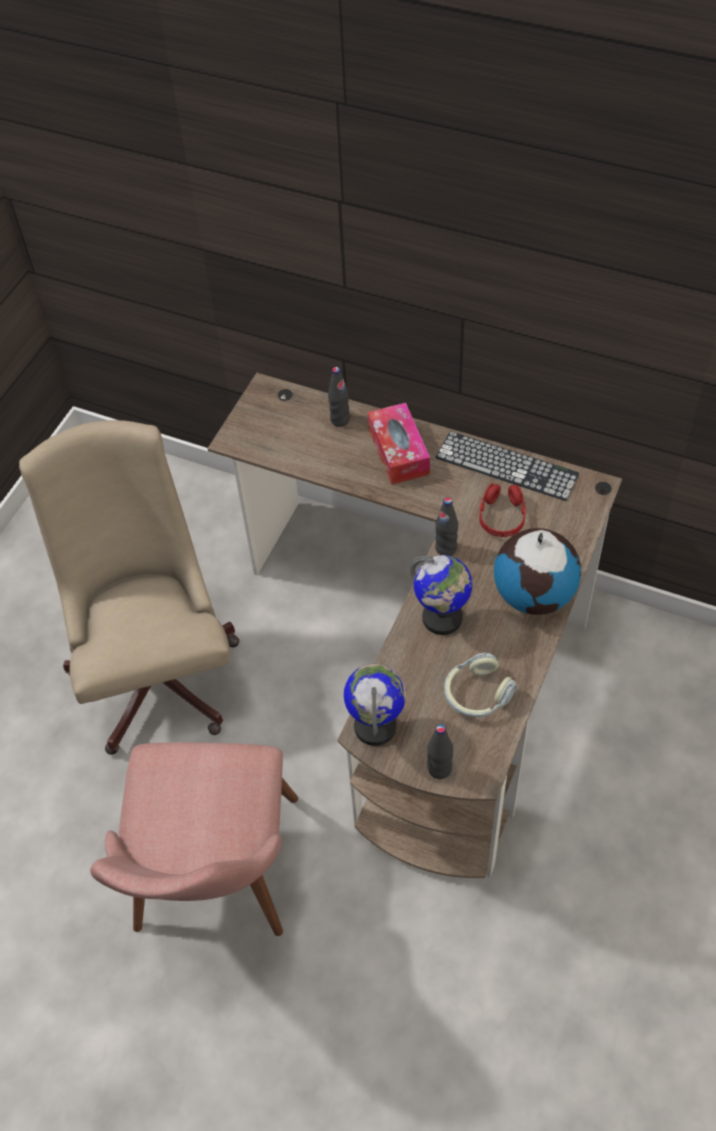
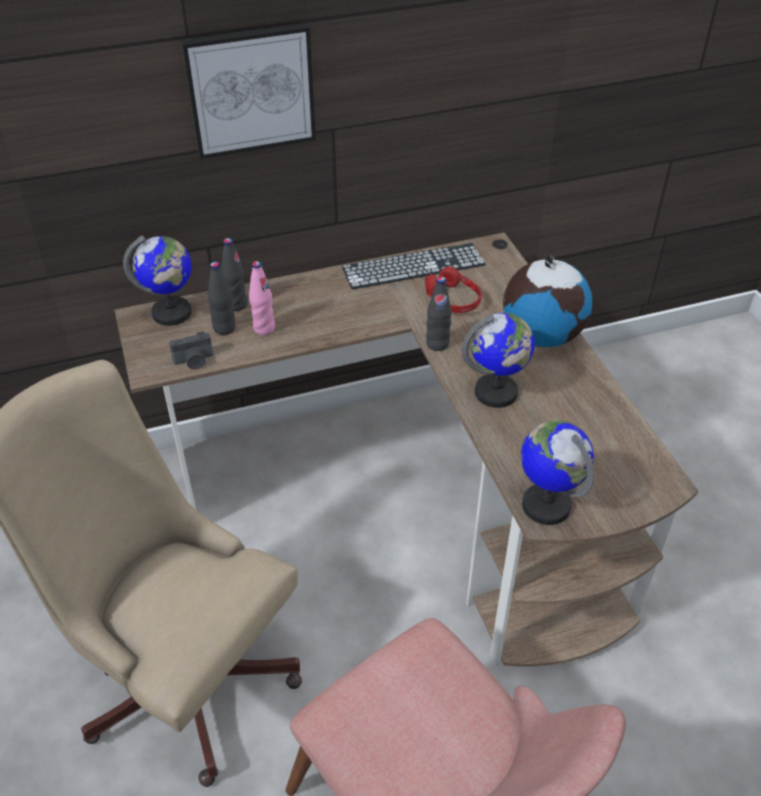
camera: 45 degrees left, 10 degrees down
tissue box [368,403,430,485] -> none
black bottle [427,724,453,779] -> black bottle moved to [208,261,236,335]
headphones [444,653,517,717] -> none
none -> globe [123,236,192,326]
none -> camera [169,331,213,369]
none -> picture [181,23,316,159]
none -> pink bottle [249,261,275,335]

